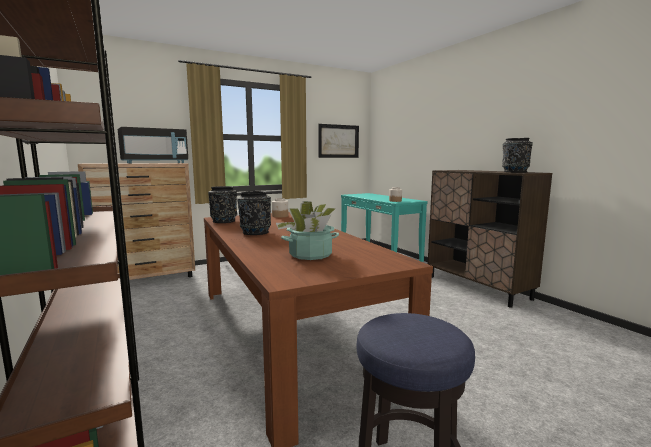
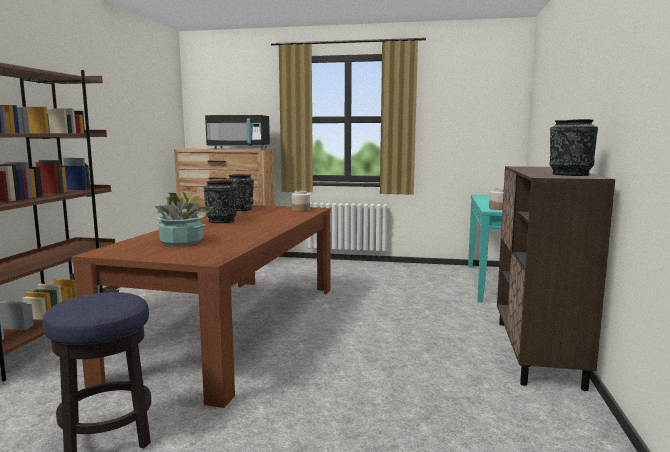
camera: 40 degrees right, 0 degrees up
picture [318,124,359,158] -> none

